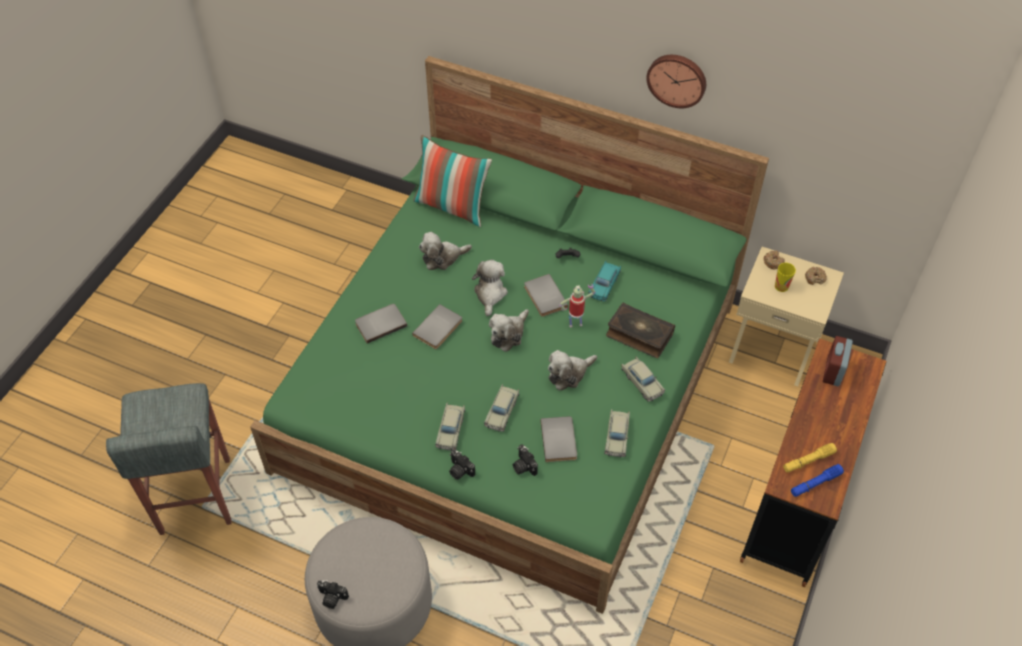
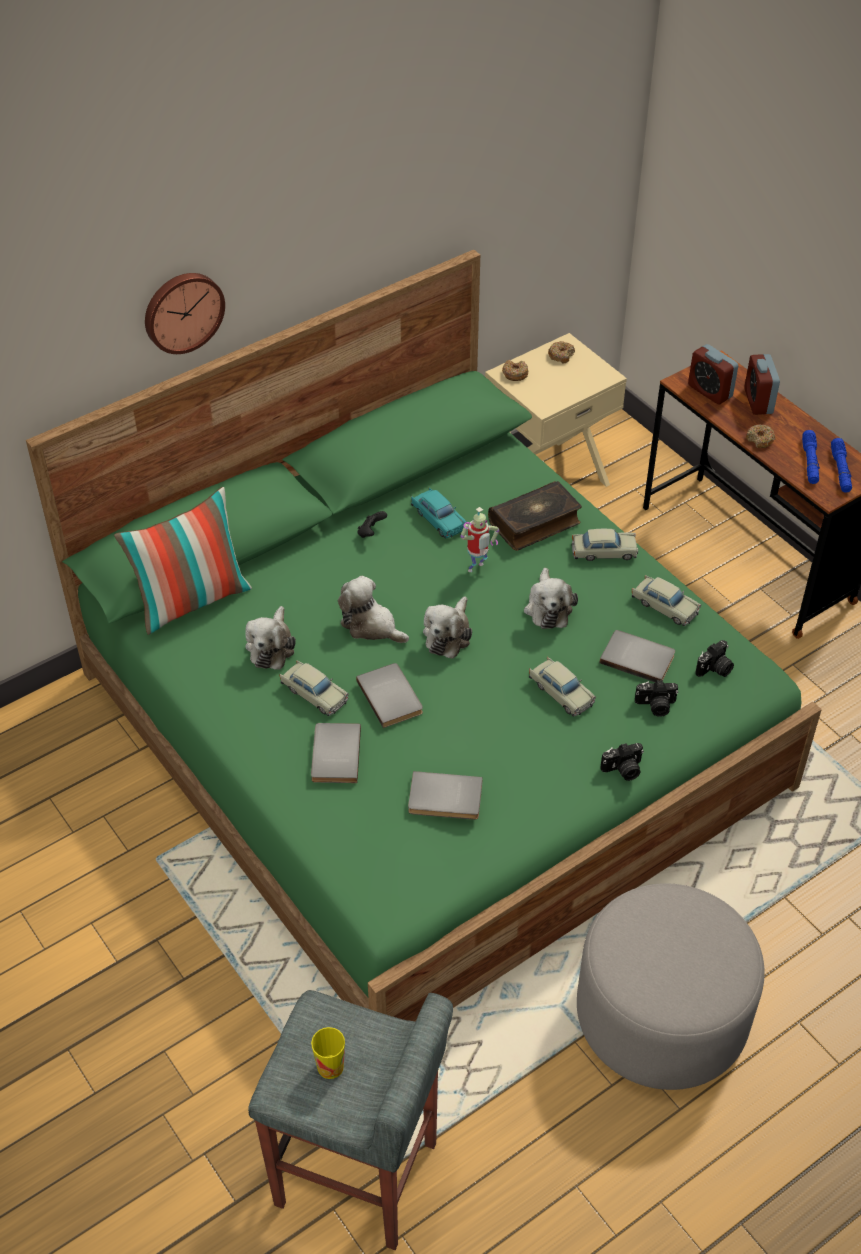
camera: 60 degrees left, 5 degrees down
camera [317,580,349,609] -> camera moved to [695,640,734,677]
beige toy car [435,403,465,451] -> beige toy car moved to [280,660,349,716]
plush toy [489,309,529,352] -> plush toy turned 45 degrees clockwise [423,596,472,659]
grey book [524,274,568,317] -> grey book moved to [408,771,483,820]
toy robot [559,284,595,328] -> toy robot turned 150 degrees counterclockwise [460,507,499,572]
wall clock [646,55,706,108] -> wall clock moved to [145,273,225,354]
cup [775,263,796,292] -> cup moved to [311,1027,345,1079]
yellow flashlight [783,443,837,473] -> blue flashlight [802,430,820,484]
none -> alarm clock [744,354,780,415]
none -> donut [746,424,776,448]

